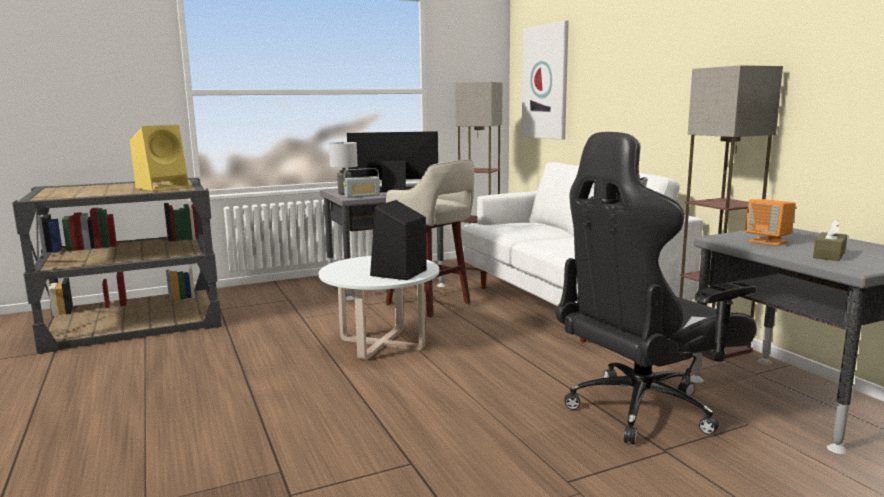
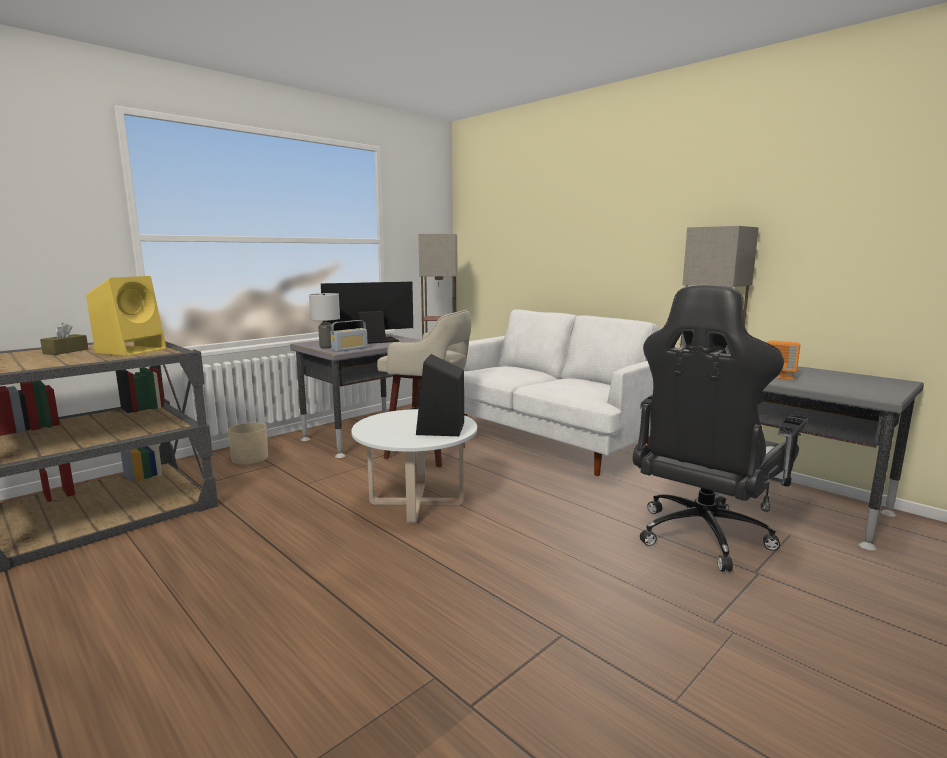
camera: 20 degrees left, 0 degrees up
picture [521,20,569,140] -> none
brown tissue box [813,219,847,261] -> brown tissue box moved to [40,323,88,355]
none -> beige planter [228,423,268,465]

